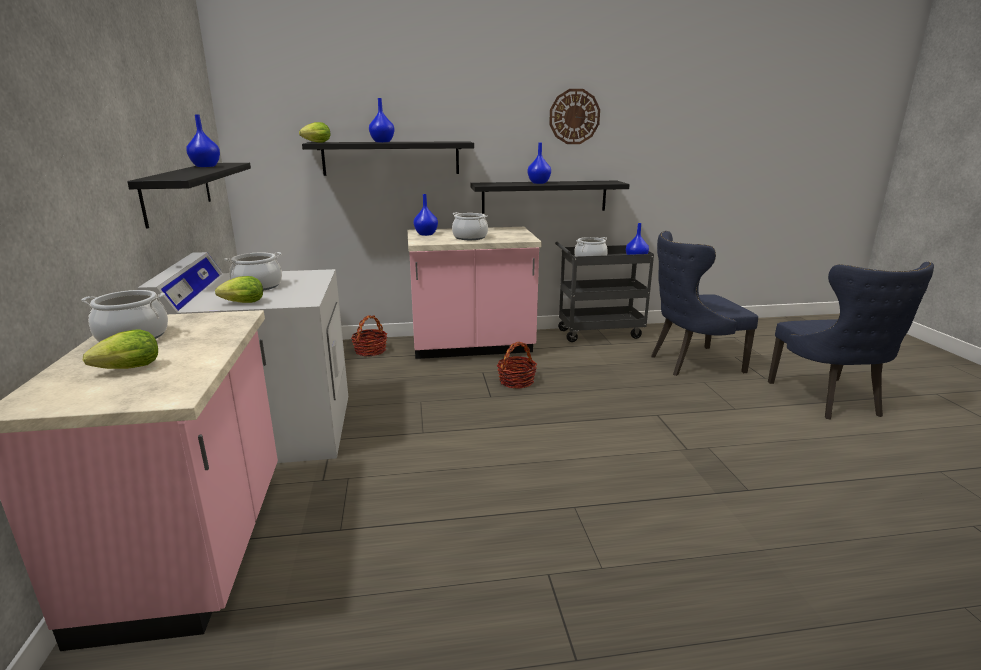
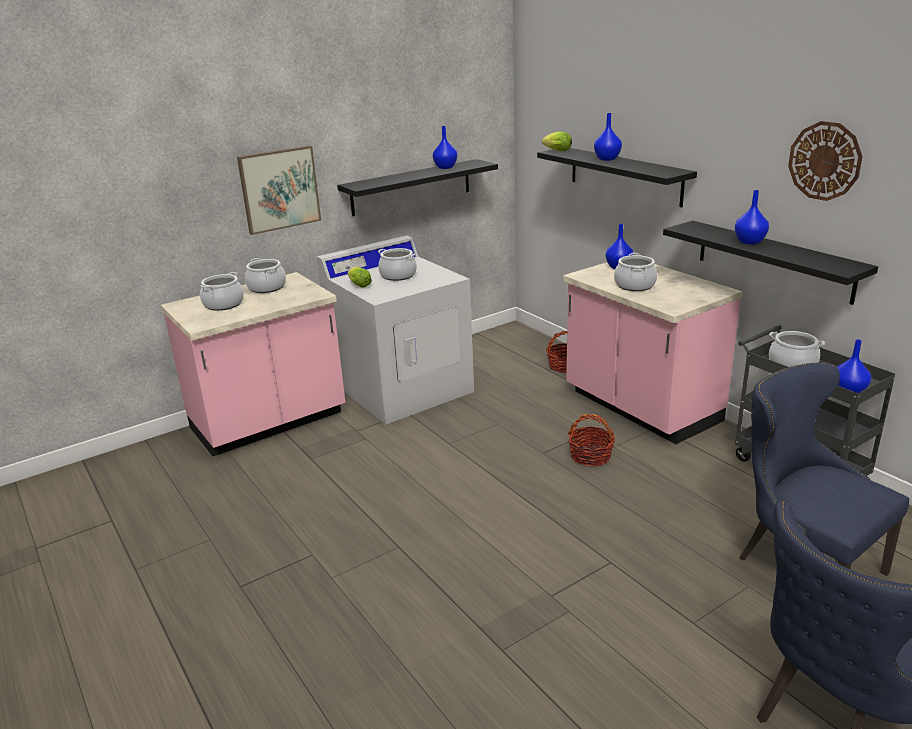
camera: 65 degrees right, 5 degrees up
lettuce [83,329,158,369] -> cooking pot [200,272,244,311]
none -> picture [237,145,321,235]

